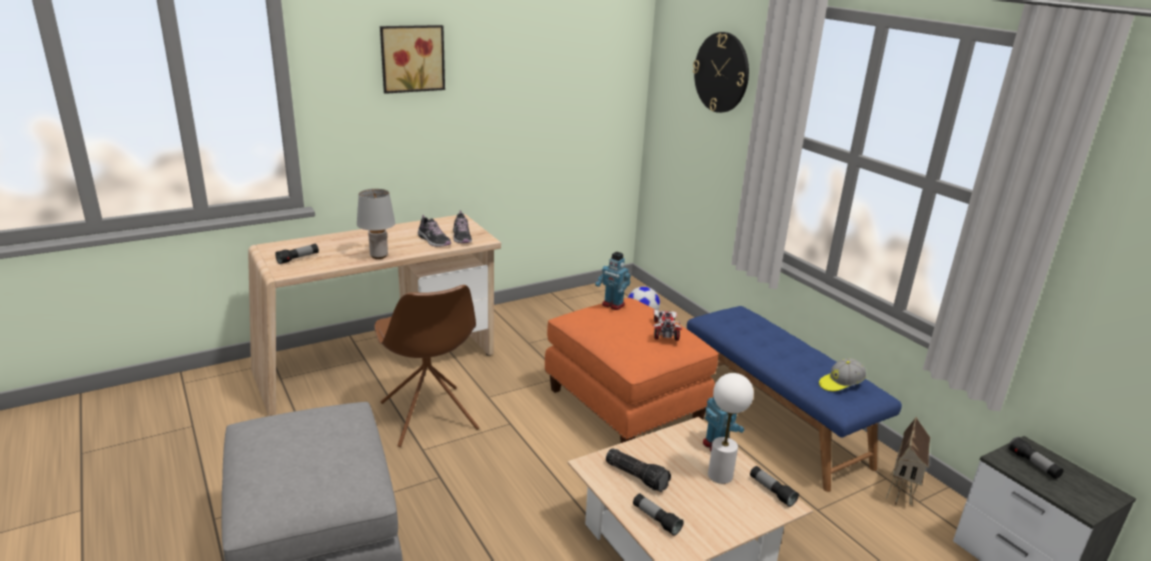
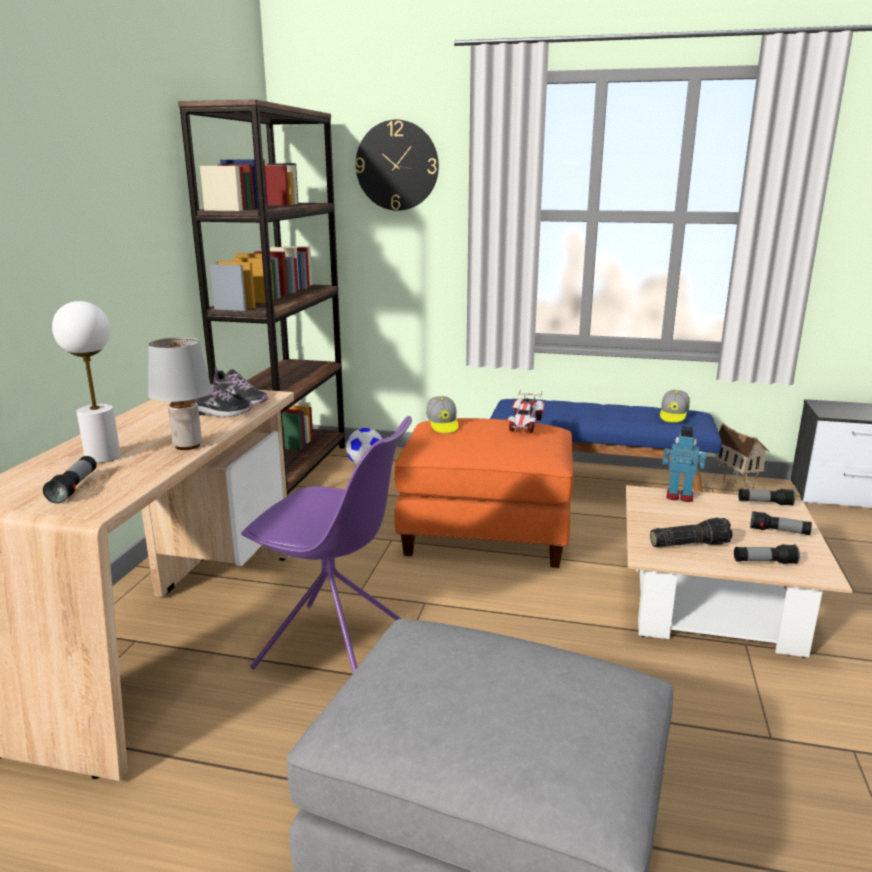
camera: 45 degrees left, 5 degrees down
brown chair [375,285,479,447] -> purple chair [241,416,412,673]
picture [380,25,445,94] -> none
toy robot [595,251,631,310] -> cap [426,396,458,434]
toy car [652,310,682,341] -> toy car turned 120 degrees counterclockwise [507,389,544,433]
white table lamp [708,373,754,484] -> white table lamp moved to [52,301,121,463]
flashlight [1008,437,1063,479] -> flashlight moved to [750,511,812,535]
none -> brown bookcase [178,99,345,496]

